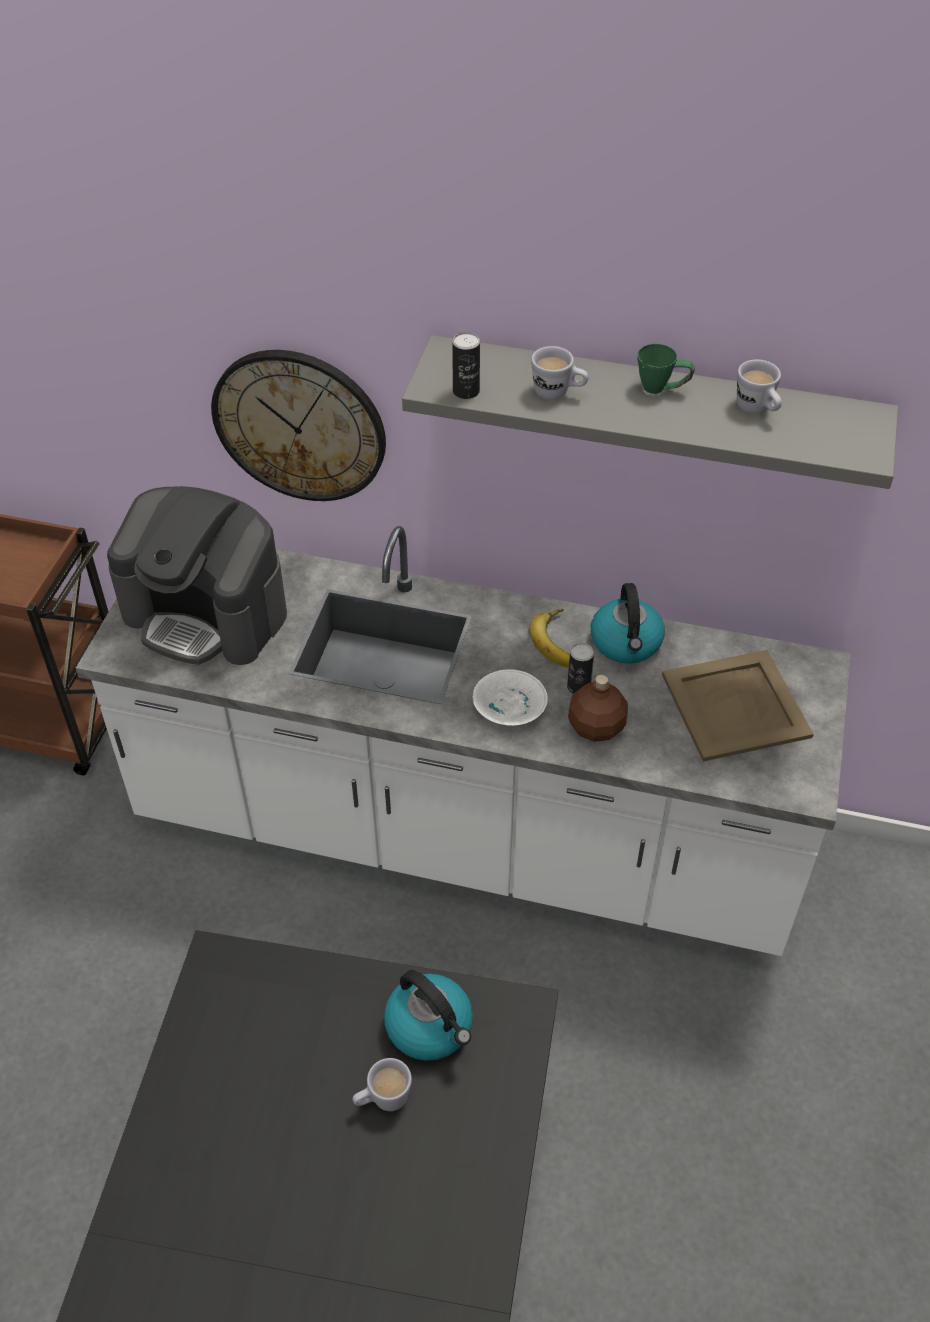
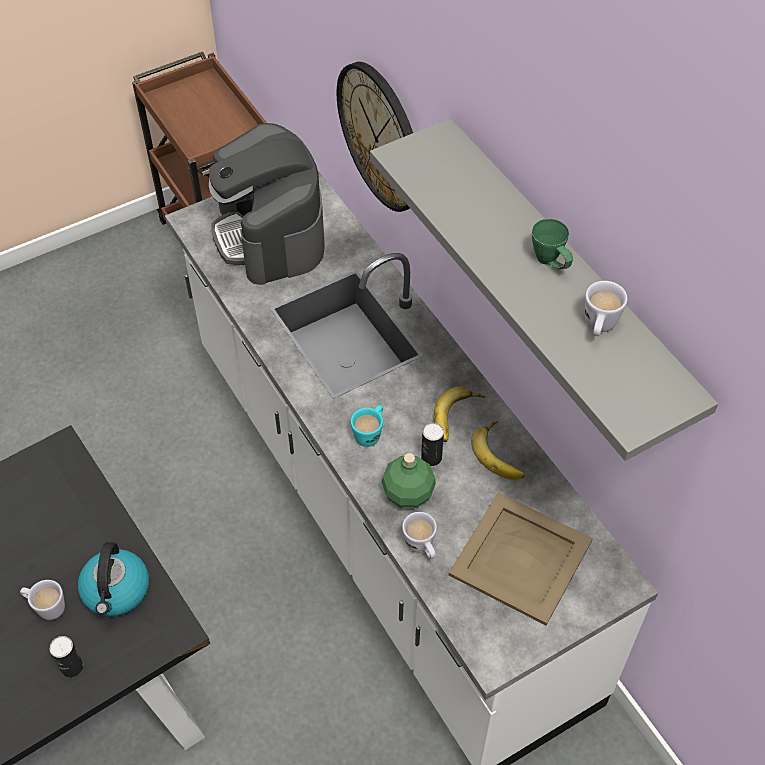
camera: 45 degrees right, 5 degrees up
can [452,332,480,399] -> can moved to [49,636,83,678]
white bowl [473,669,548,726] -> turquoise mug [351,405,383,447]
white mug [531,346,589,400] -> white mug moved to [402,512,437,559]
brown bottle [568,675,628,742] -> green bottle [382,453,436,508]
kettle [591,583,665,664] -> banana [471,421,525,480]

